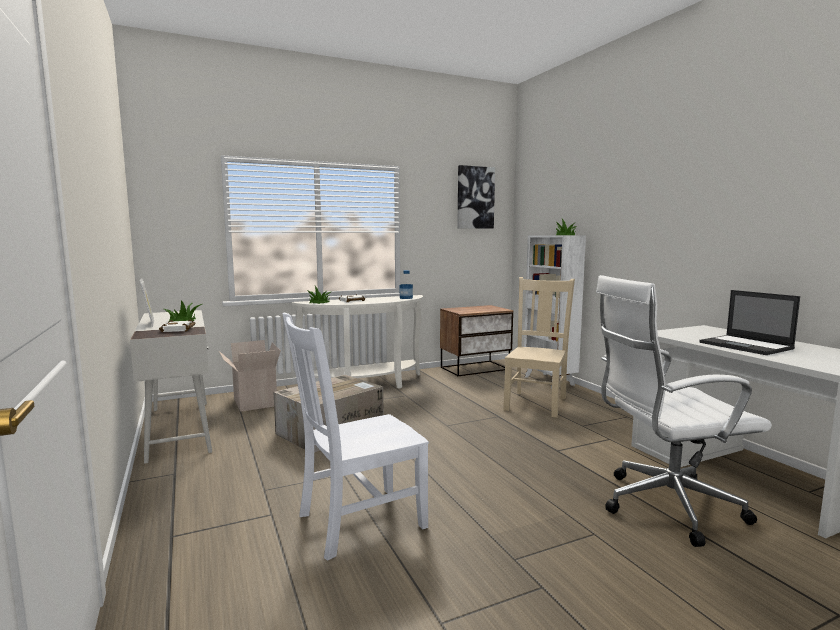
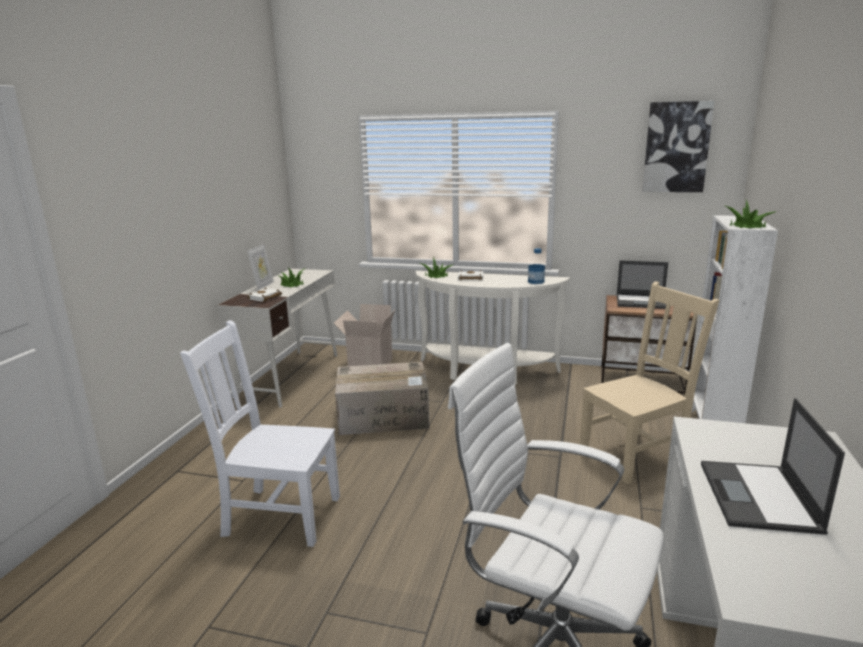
camera: 40 degrees right, 10 degrees up
none -> laptop [617,261,668,309]

